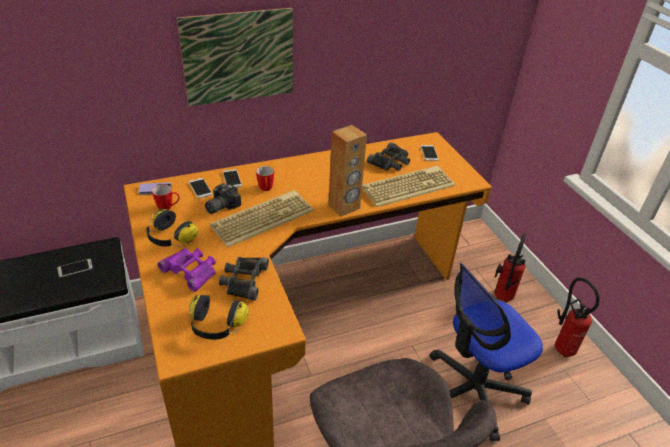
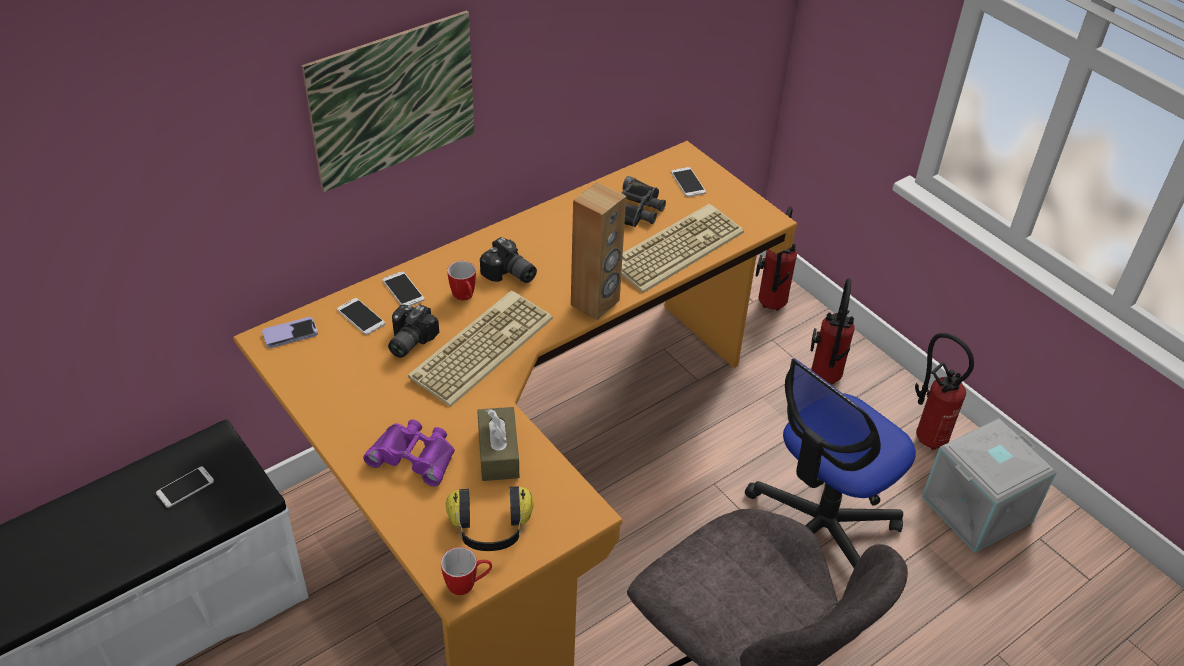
camera: 15 degrees left, 5 degrees up
headphones [146,208,198,247] -> none
mug [152,184,180,210] -> mug moved to [441,547,492,595]
black binoculars [219,257,269,301] -> brown tissue box [477,407,519,481]
none -> camera [480,237,537,283]
none -> fire extinguisher [756,206,797,311]
none -> grey storage box [922,418,1057,553]

